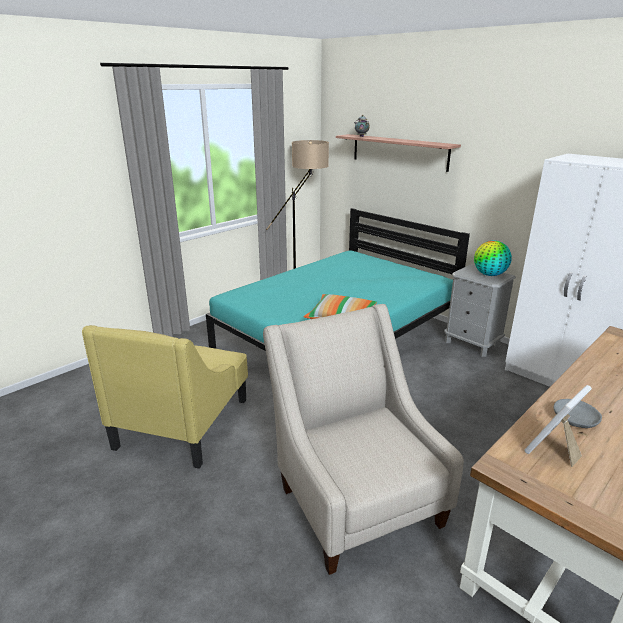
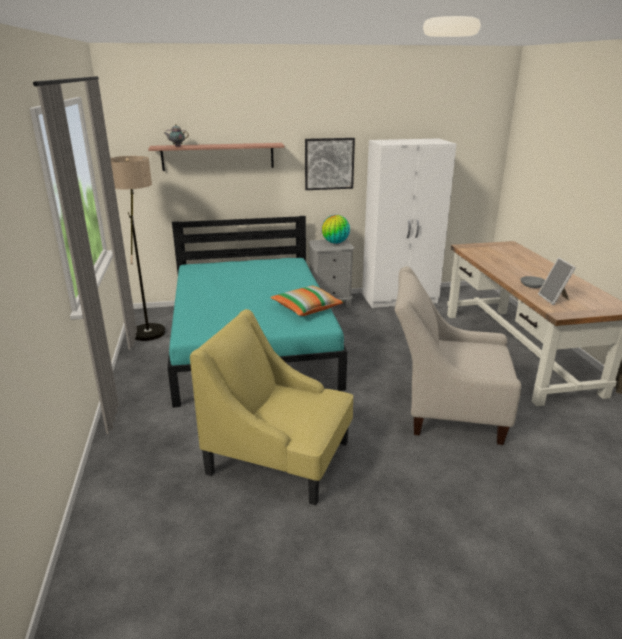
camera: 55 degrees left, 0 degrees up
yellow armchair [82,325,248,469] -> yellow armchair turned 150 degrees clockwise [190,309,353,505]
none -> picture [305,138,355,190]

